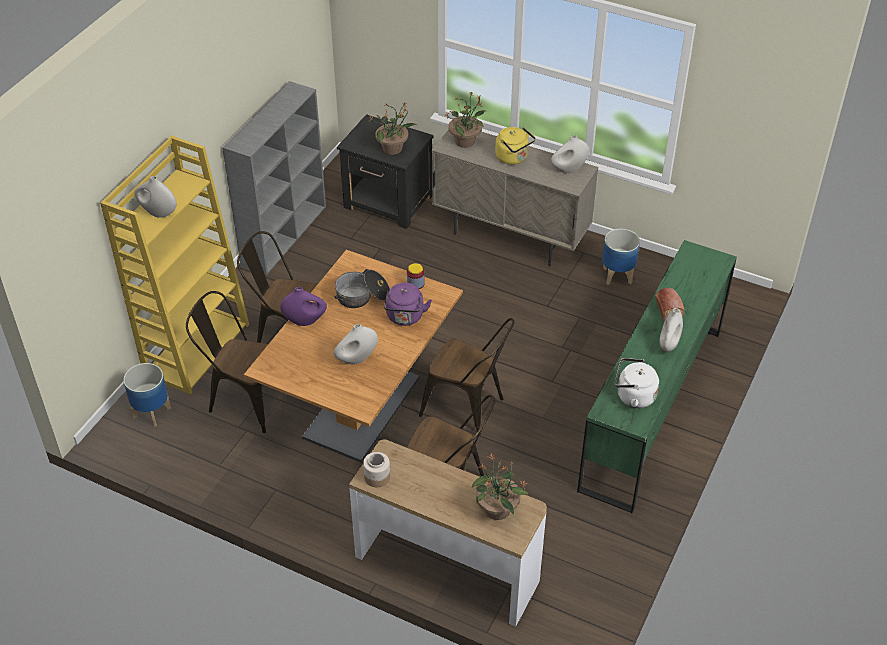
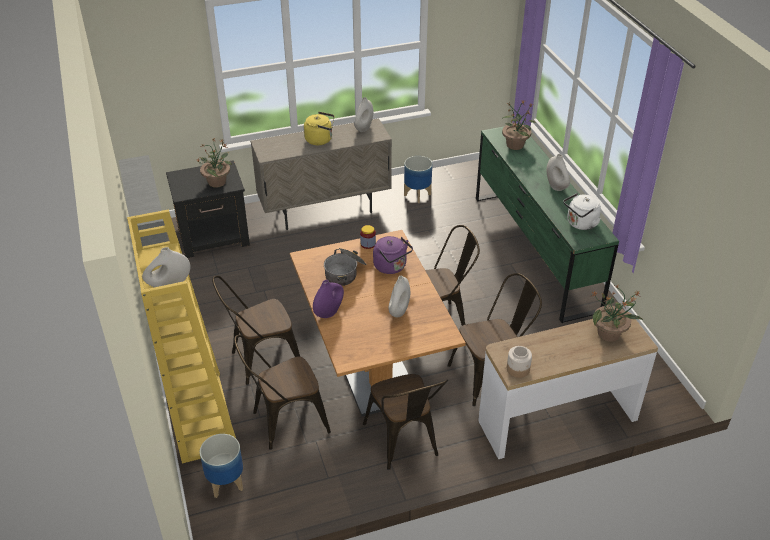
camera: 45 degrees left, 5 degrees down
potted plant [444,92,485,148] -> potted plant moved to [502,101,536,150]
bread [655,288,684,322] -> none
none -> brown chair [363,374,448,470]

